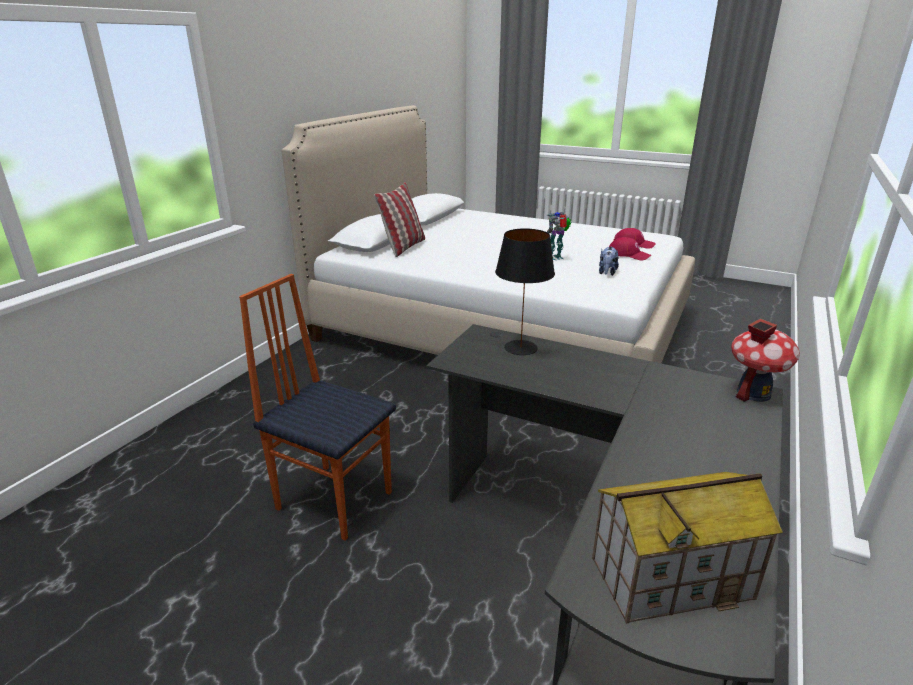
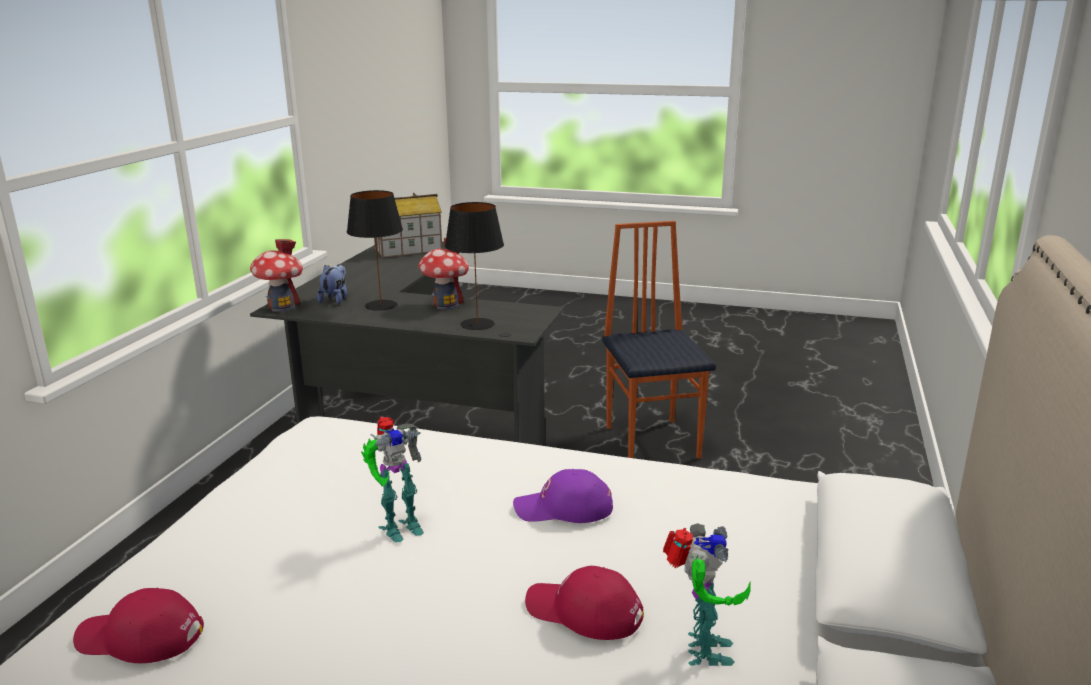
camera: 170 degrees right, 5 degrees down
chair [239,274,396,541] -> chair turned 120 degrees counterclockwise [602,221,716,459]
pillow [374,182,425,257] -> none
plush toy [599,246,619,276] -> plush toy moved to [317,264,348,304]
red cap [609,237,651,261] -> red cap moved to [525,566,644,640]
none -> black table lamp [347,190,403,311]
none -> toy house [418,238,469,310]
none -> purple cap [513,469,613,523]
none -> toy robot [663,523,751,666]

